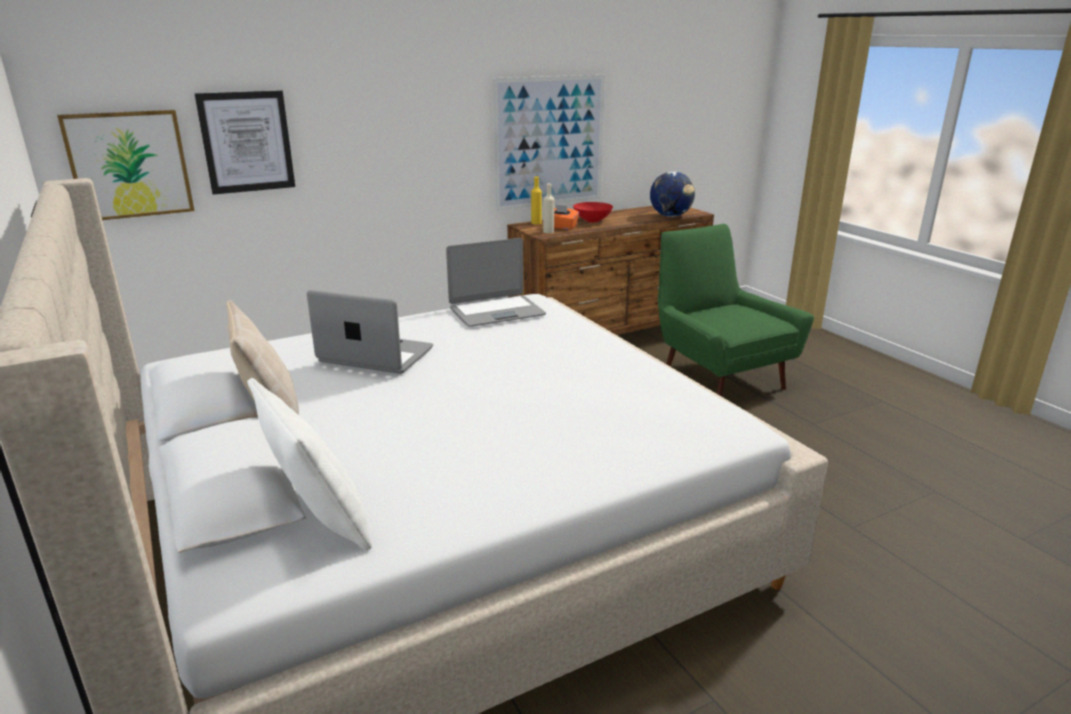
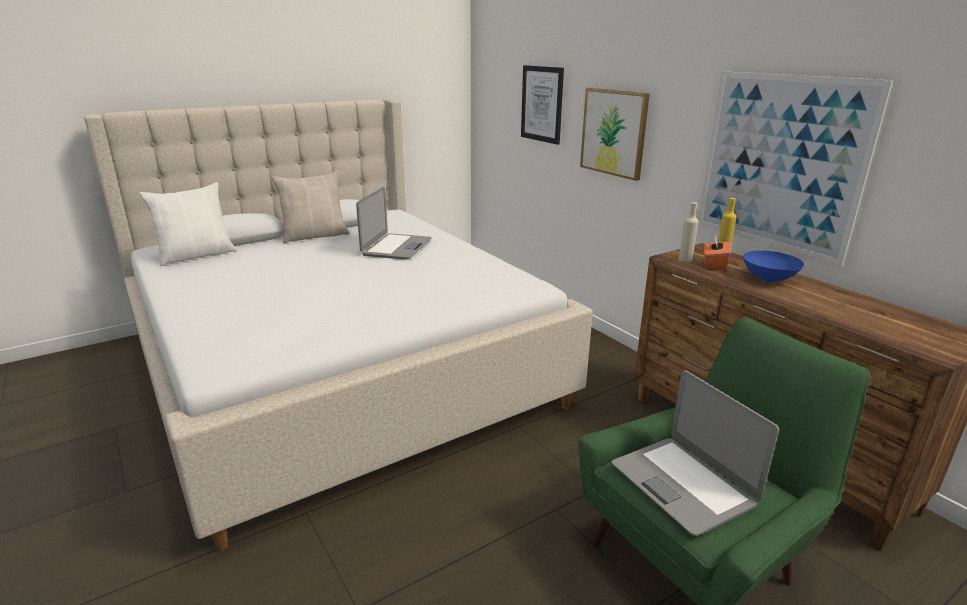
camera: 85 degrees right, 0 degrees up
picture [57,110,195,220] -> picture moved to [580,88,650,181]
laptop [446,238,546,327] -> laptop moved to [612,370,779,536]
red bowl [573,202,613,223] -> blue bowl [743,251,804,282]
globe [650,171,695,217] -> none

